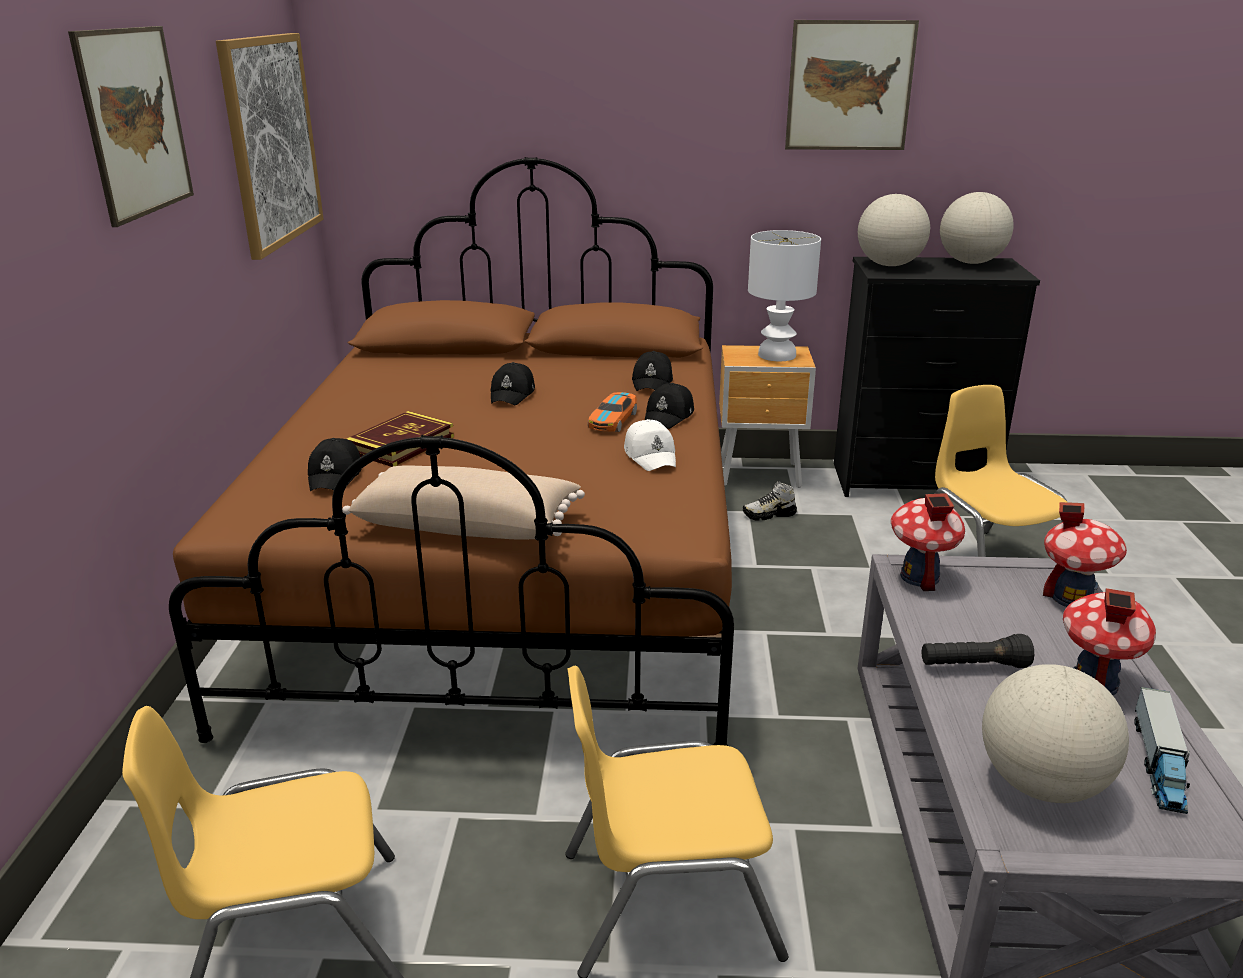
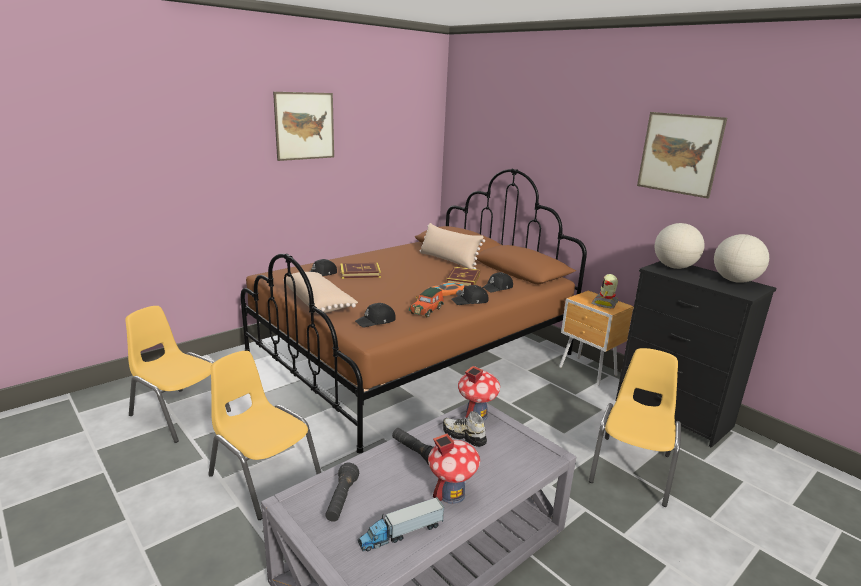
camera: 45 degrees right, 5 degrees down
picture [216,33,324,260] -> none
black cap [491,362,535,405] -> black cap moved to [355,303,396,327]
white cap [624,419,676,471] -> toy car [409,287,444,318]
shoe [743,481,797,521] -> shoe moved to [443,411,487,447]
white table lamp [748,230,821,361] -> toy robot [591,274,618,309]
globe [982,664,1129,803] -> black flashlight [325,463,359,522]
toy house [1043,502,1127,607] -> none
none -> beige pillow [420,223,485,269]
none -> book [446,267,480,287]

